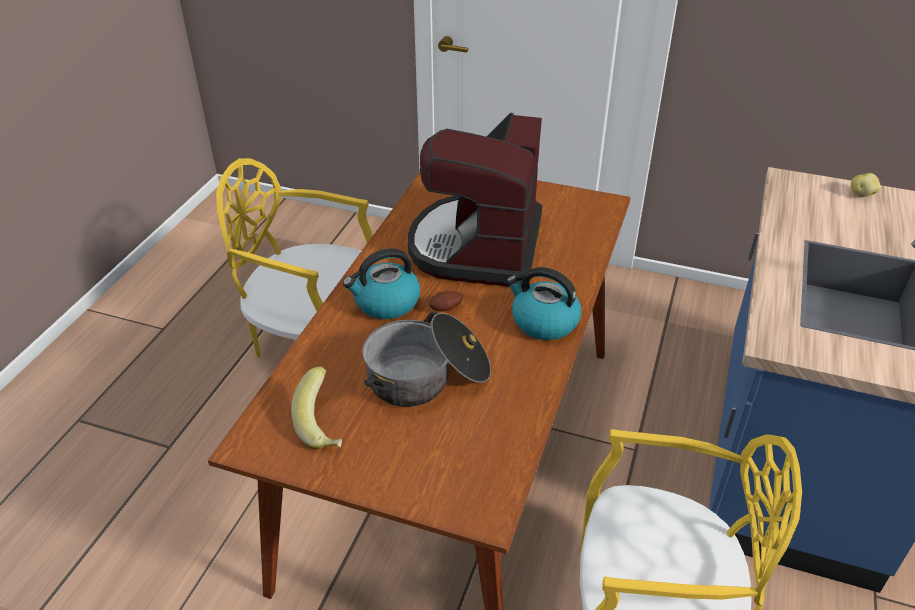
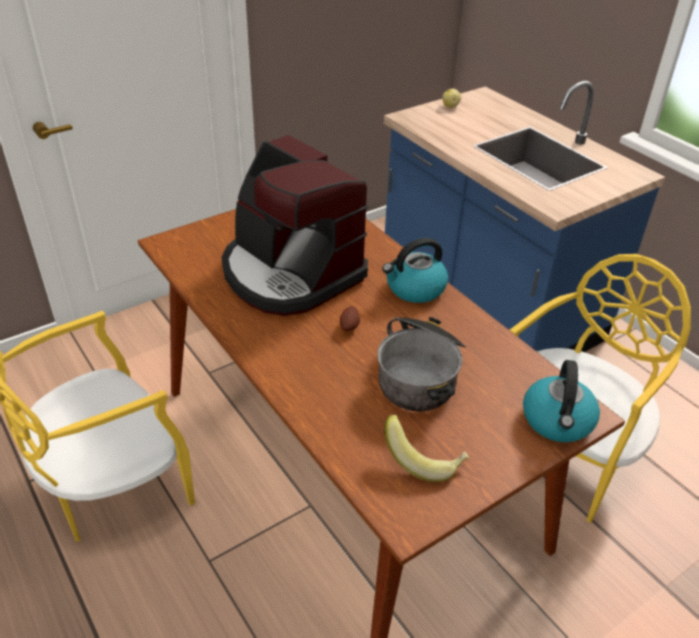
camera: 55 degrees left, 0 degrees up
kettle [343,248,420,319] -> kettle moved to [523,360,600,442]

